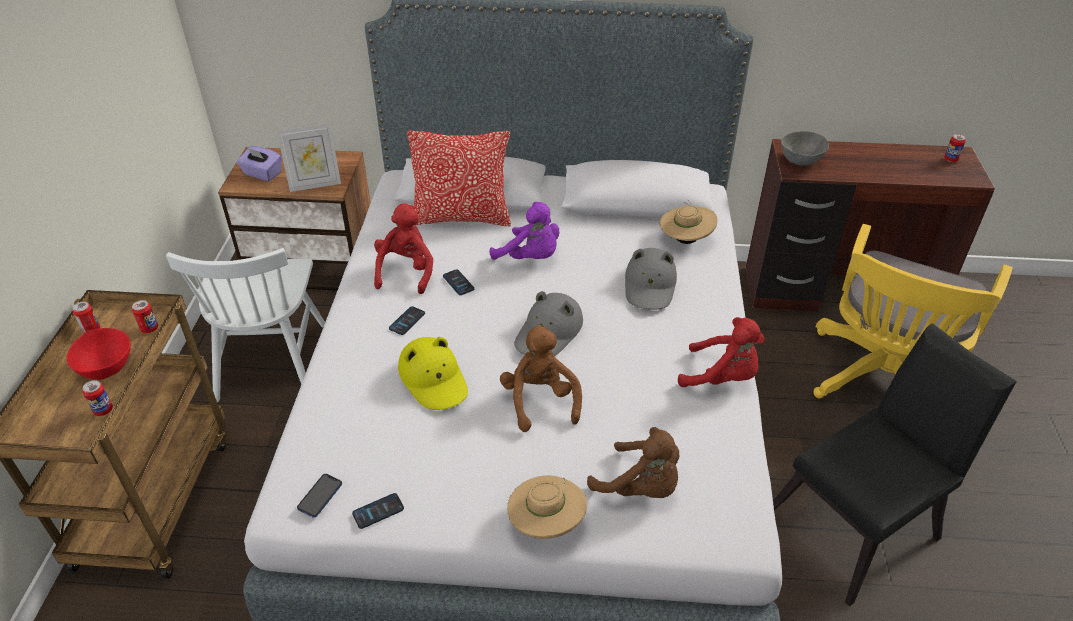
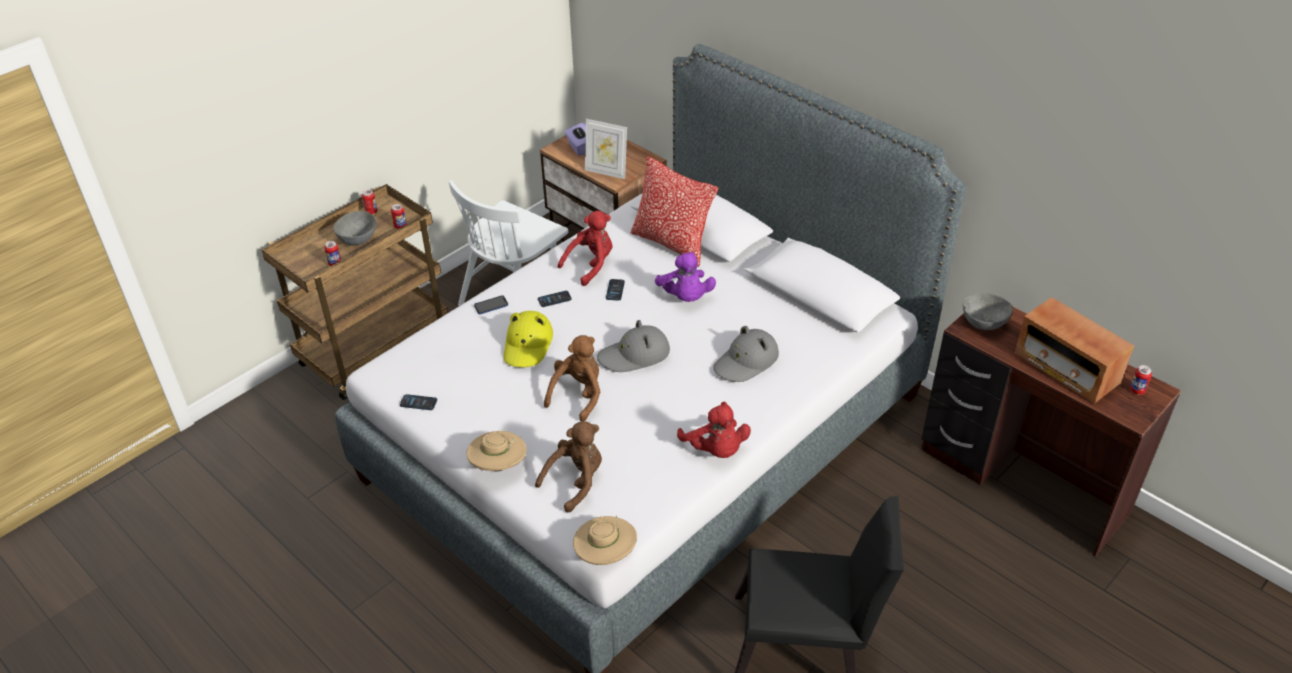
camera: 40 degrees right, 0 degrees up
red bowl [67,328,131,380] -> grey bowl [333,211,377,245]
phone [297,474,342,518] -> phone moved to [474,295,508,314]
brown plush toy [587,427,679,498] -> brown plush toy turned 120 degrees counterclockwise [535,421,602,513]
beige hat [660,200,718,244] -> beige hat moved to [573,516,637,565]
yellow office chair [814,224,1013,398] -> none
none -> radio [1015,297,1134,404]

